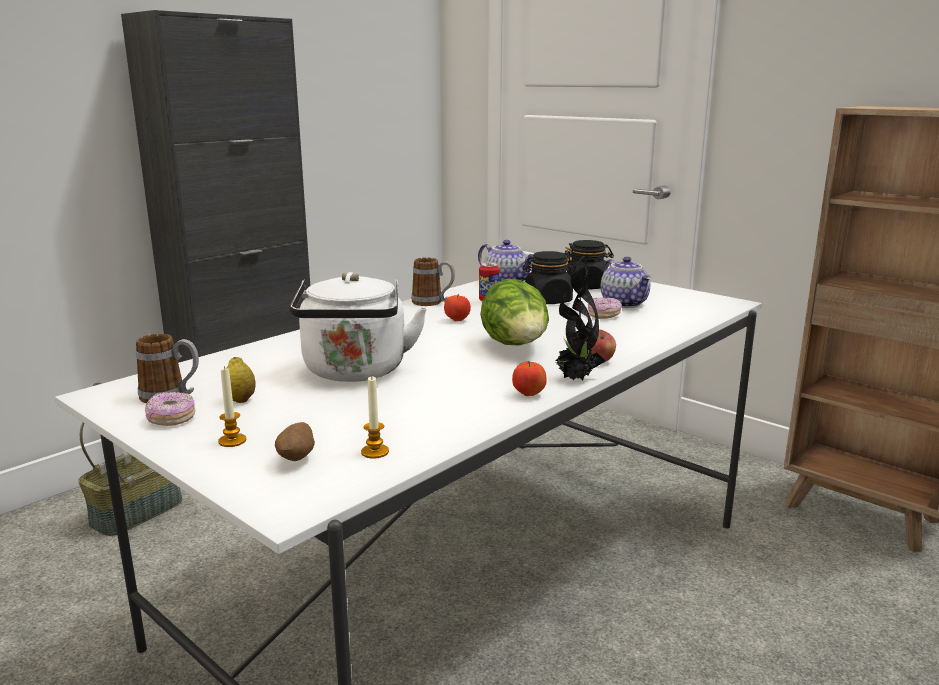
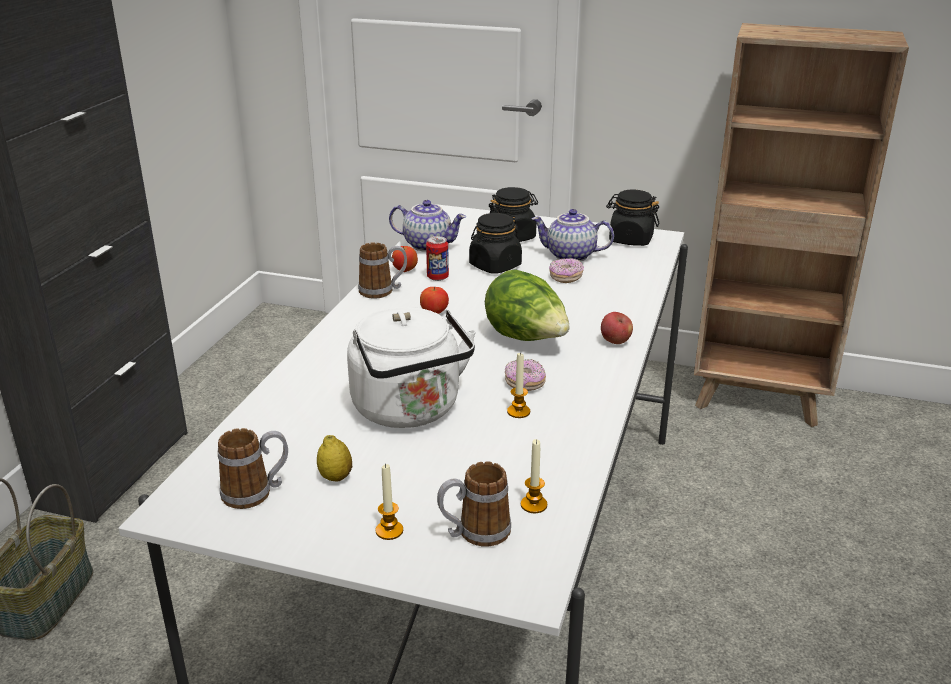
camera: 25 degrees left, 10 degrees up
donut [145,392,195,426] -> donut moved to [505,359,546,391]
potato [275,422,315,461] -> mug [437,461,511,547]
apple [512,361,547,396] -> apple moved to [392,246,418,272]
potted plant [556,256,606,380] -> none
teapot [601,257,651,308] -> teapot turned 150 degrees clockwise [531,209,614,262]
none -> candle [507,352,530,418]
none -> black jar [606,190,659,246]

